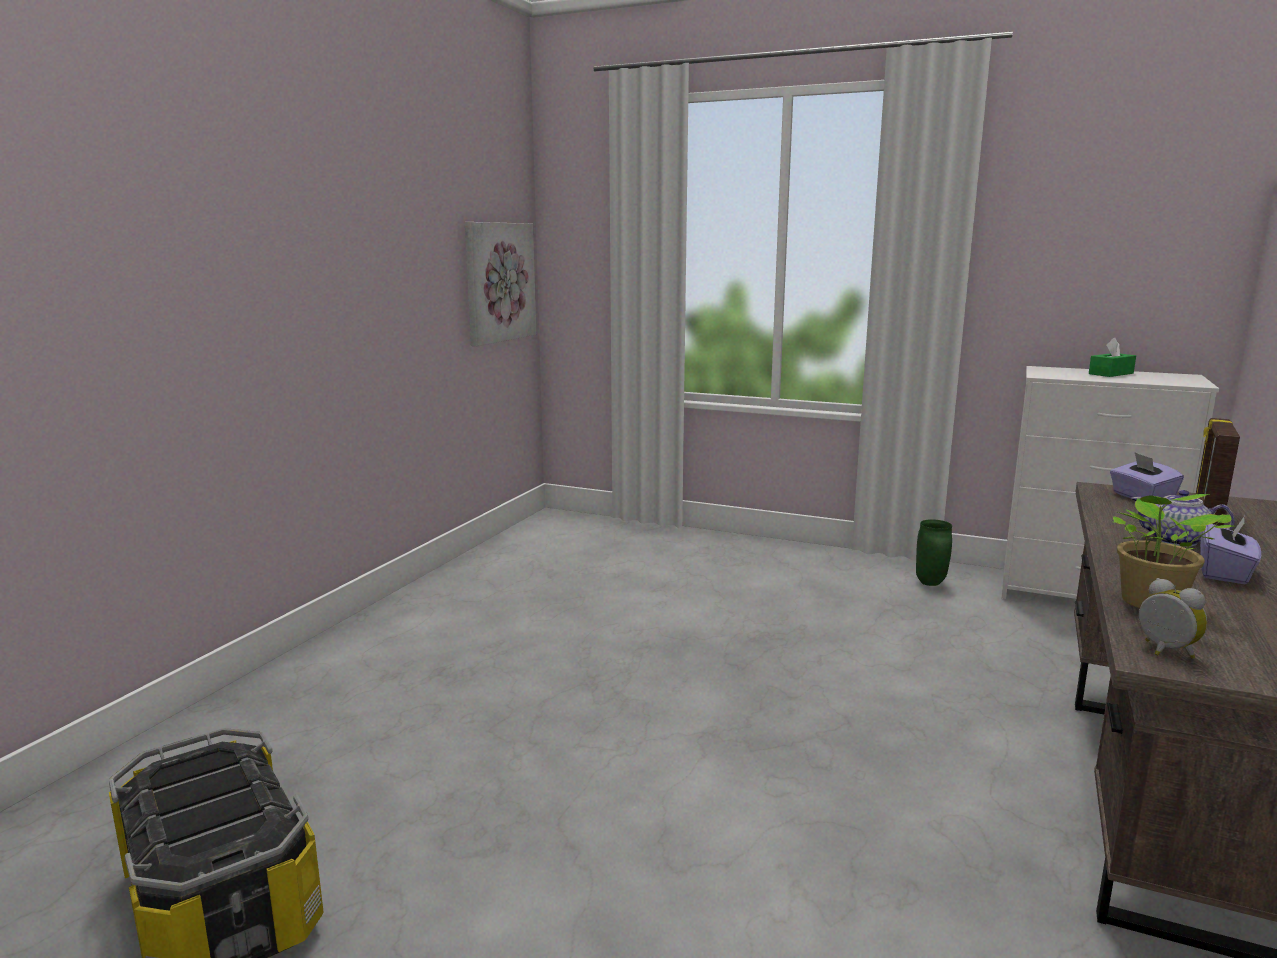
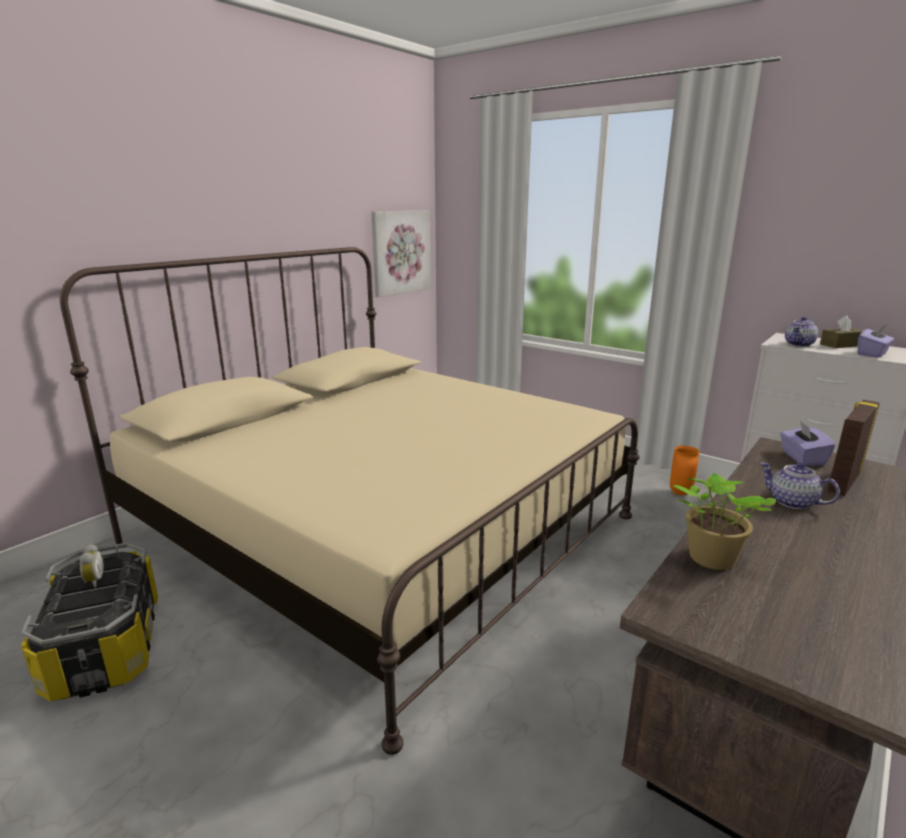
camera: 15 degrees right, 5 degrees up
green vase [916,519,952,586] -> orange vase [670,446,699,495]
green tissue box [1089,338,1136,377] -> brown tissue box [820,315,863,348]
alarm clock [1139,578,1208,659] -> alarm clock moved to [80,544,104,588]
purple tissue box [1200,517,1261,584] -> purple tissue box moved to [857,325,894,358]
none -> beige bed [60,247,639,755]
none -> teapot [785,317,818,347]

